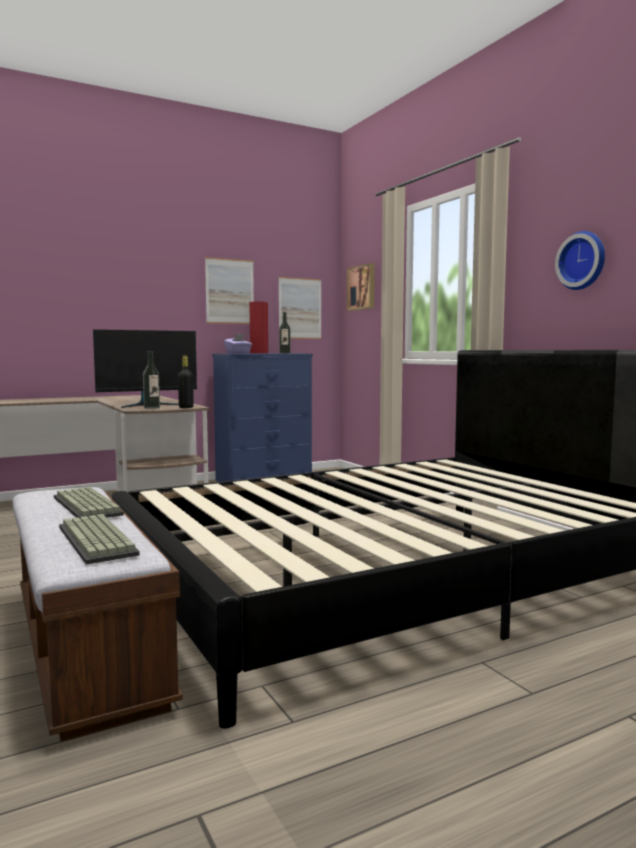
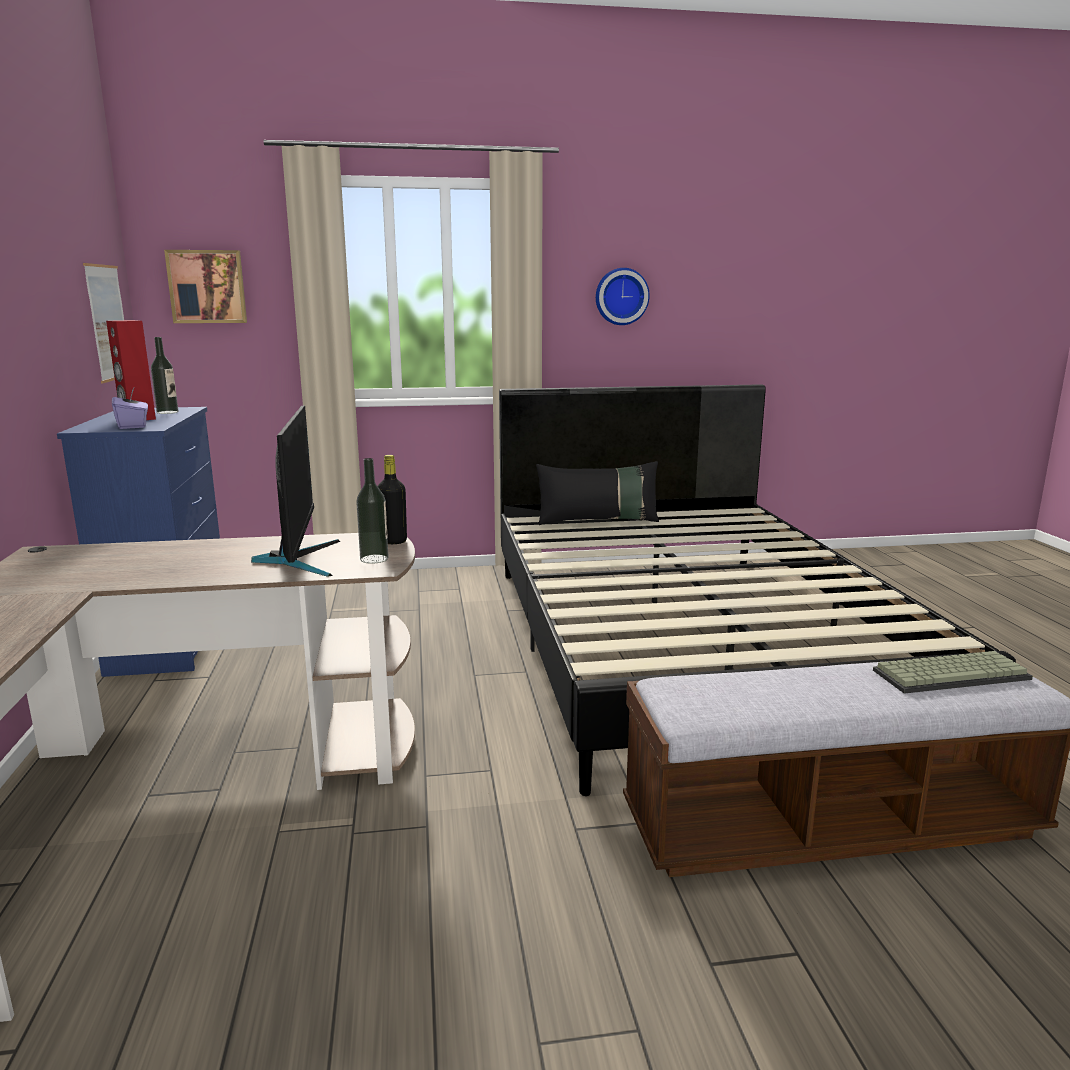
camera: 70 degrees left, 10 degrees up
keyboard [54,487,124,519] -> none
picture [205,257,254,324] -> none
none -> black pillow [536,461,659,525]

